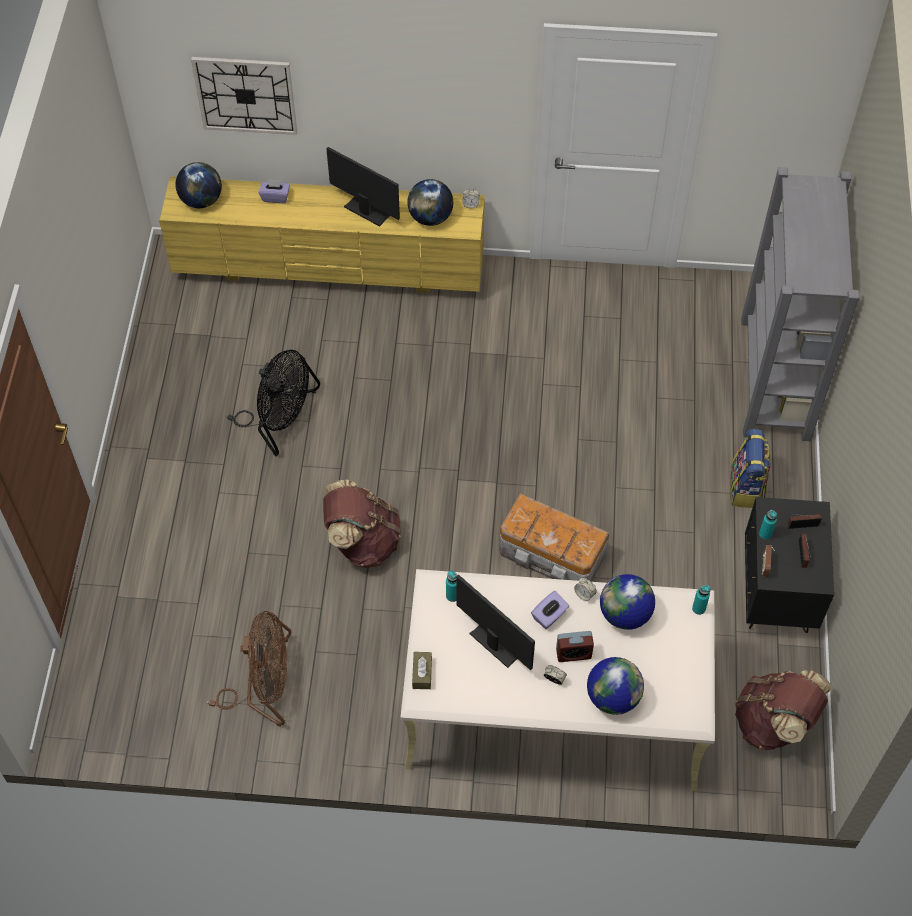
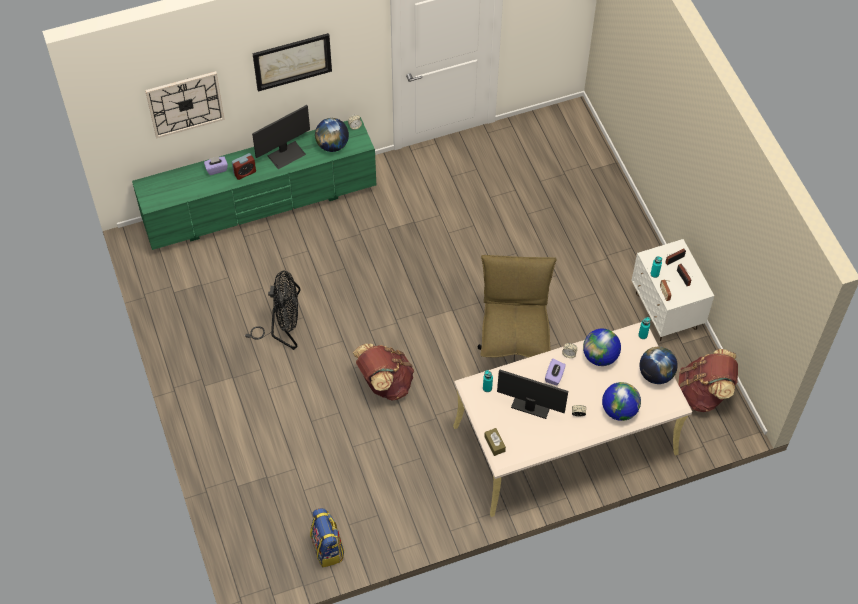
camera: 25 degrees left, 0 degrees up
yellow cabinet [159,176,485,293] -> green cabinet [132,117,376,250]
globe [175,162,222,208] -> globe moved to [639,347,678,384]
brown fan [208,611,291,727] -> none
monitor [326,147,400,227] -> monitor turned 135 degrees clockwise [252,105,310,169]
storage box [499,493,609,582] -> beige office chair [478,255,557,362]
alarm clock [556,631,594,662] -> alarm clock moved to [232,153,256,180]
backpack [730,429,771,508] -> backpack moved to [310,508,345,567]
grey bookcase [741,167,859,441] -> none
black nightstand [745,497,834,633] -> white nightstand [631,239,714,341]
none -> picture [252,33,332,91]

